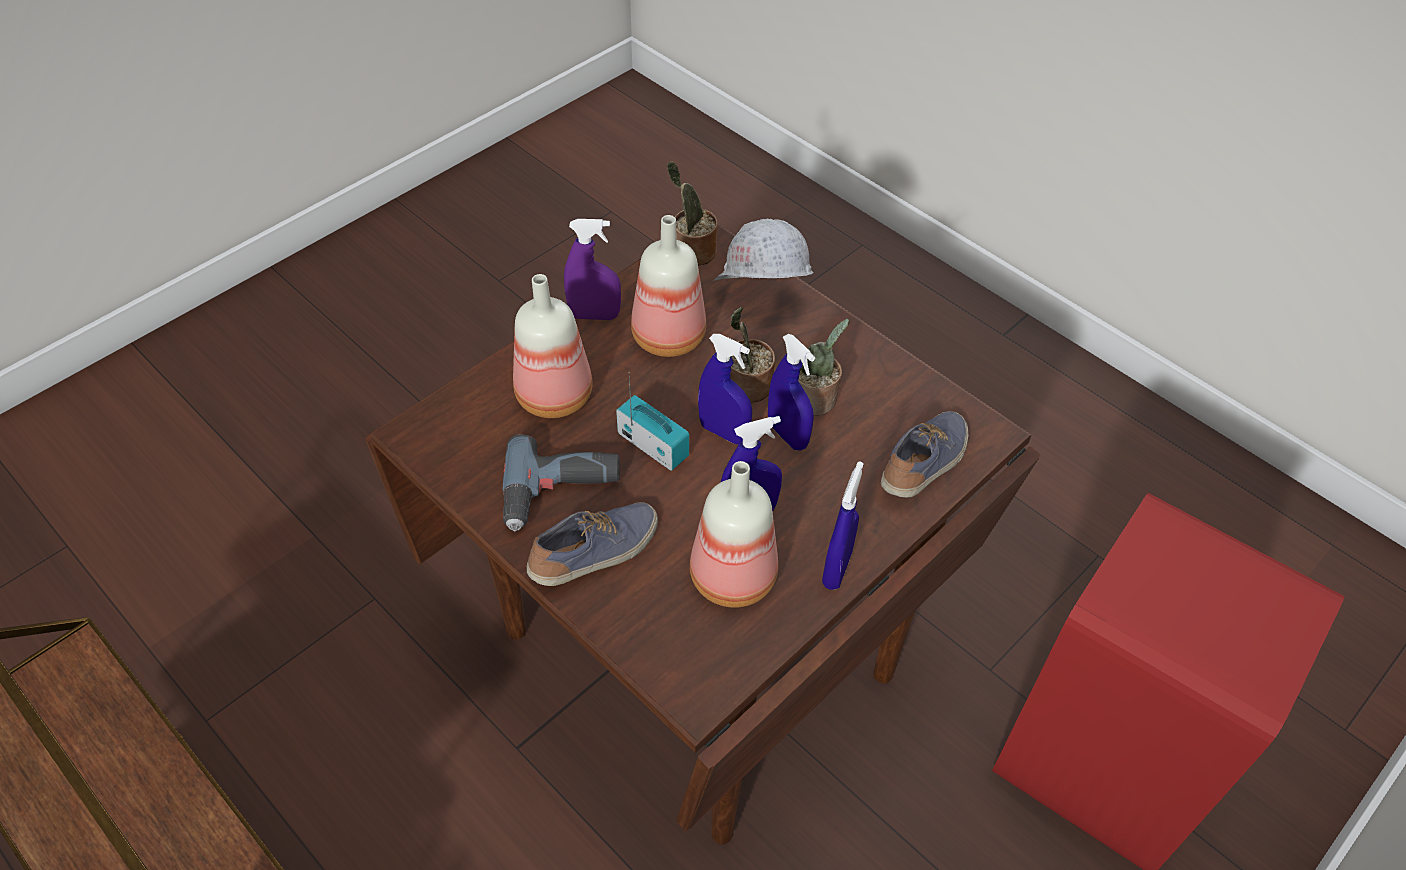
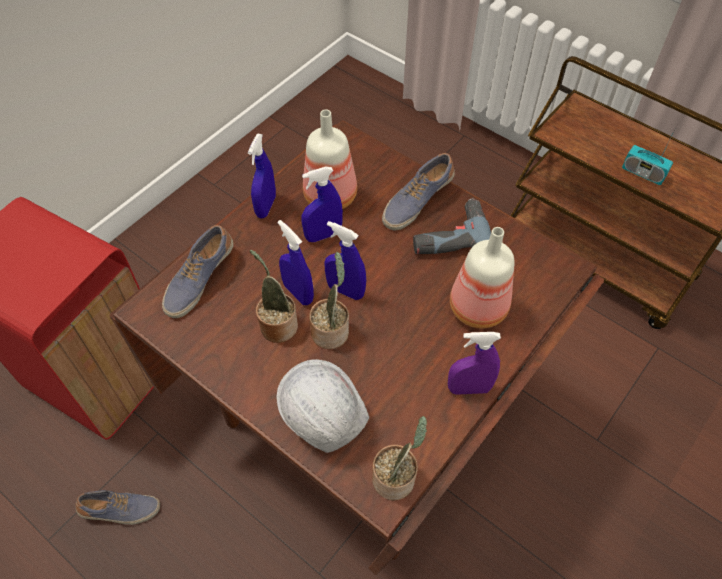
camera: 175 degrees right, 5 degrees up
radio [616,376,689,471] -> radio moved to [622,125,677,185]
bottle [631,215,706,357] -> none
none -> shoe [75,490,160,525]

